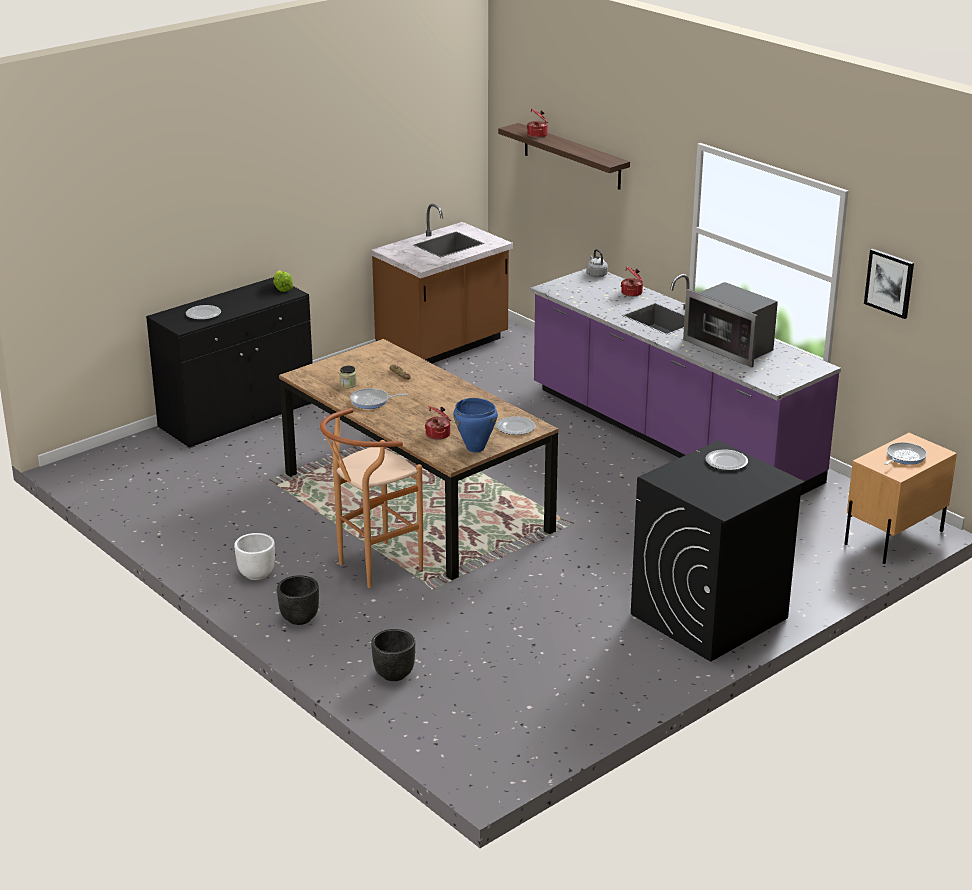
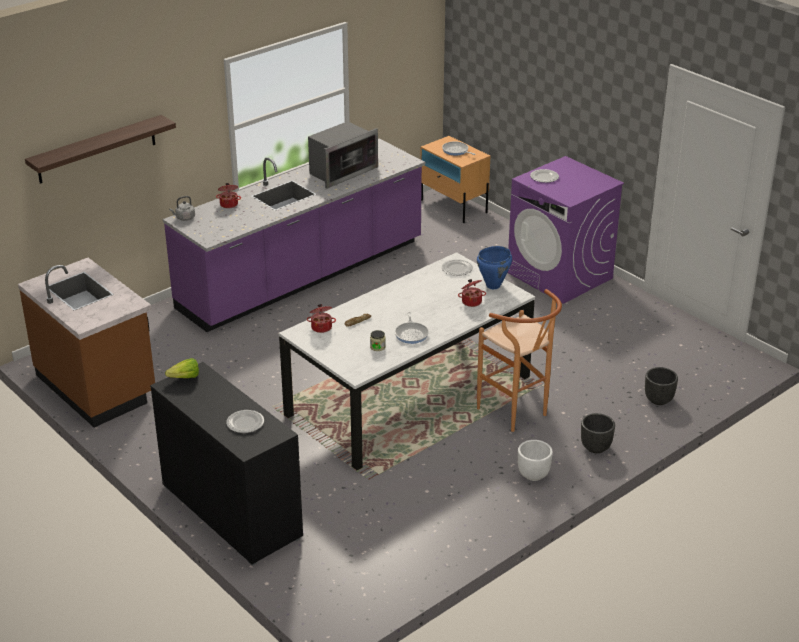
camera: 90 degrees left, 5 degrees up
brown dining table [279,339,559,580] -> white dining table [279,252,535,471]
cooking pot [527,109,548,138] -> cooking pot moved to [307,304,336,333]
black washing machine [631,440,805,662] -> purple washing machine [507,156,624,304]
picture [864,249,914,319] -> none

